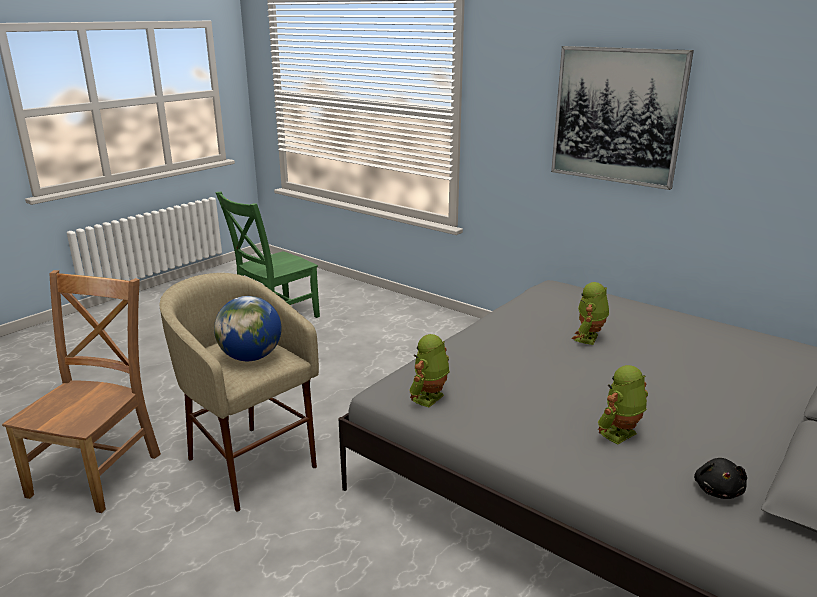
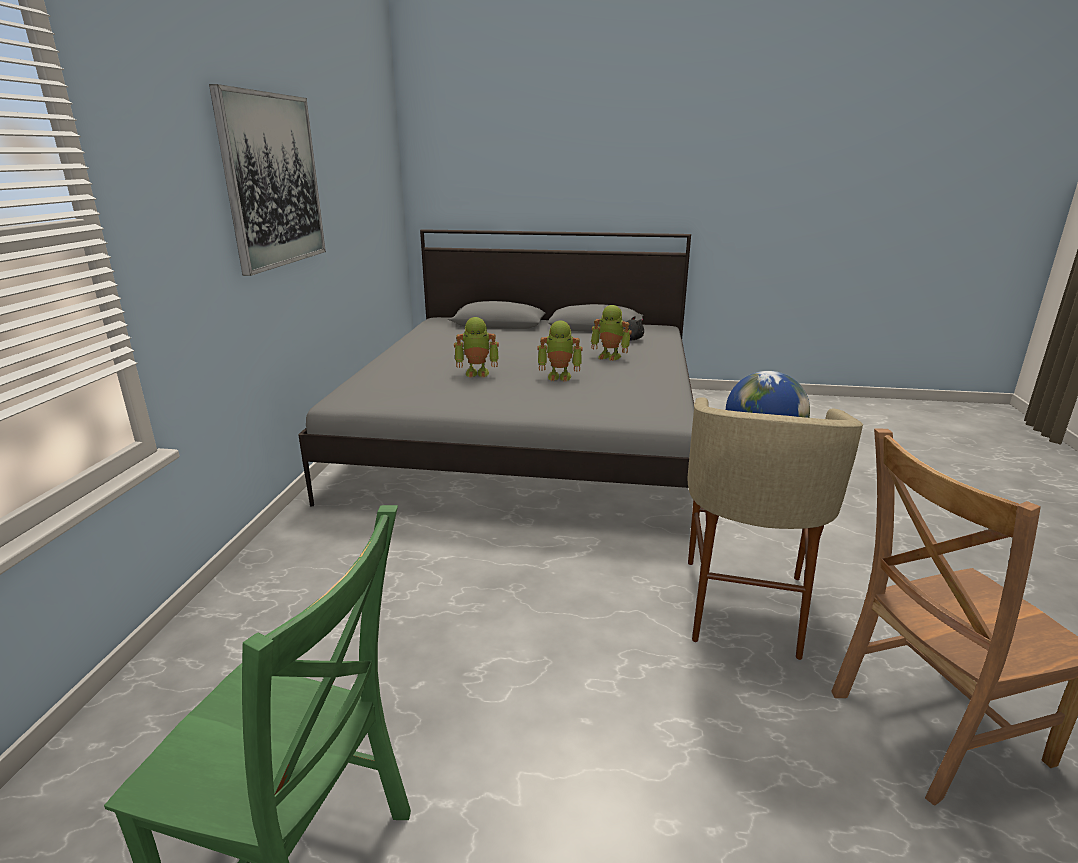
camera: 120 degrees left, 0 degrees up
toy robot [409,334,450,407] -> toy robot moved to [537,321,583,381]

